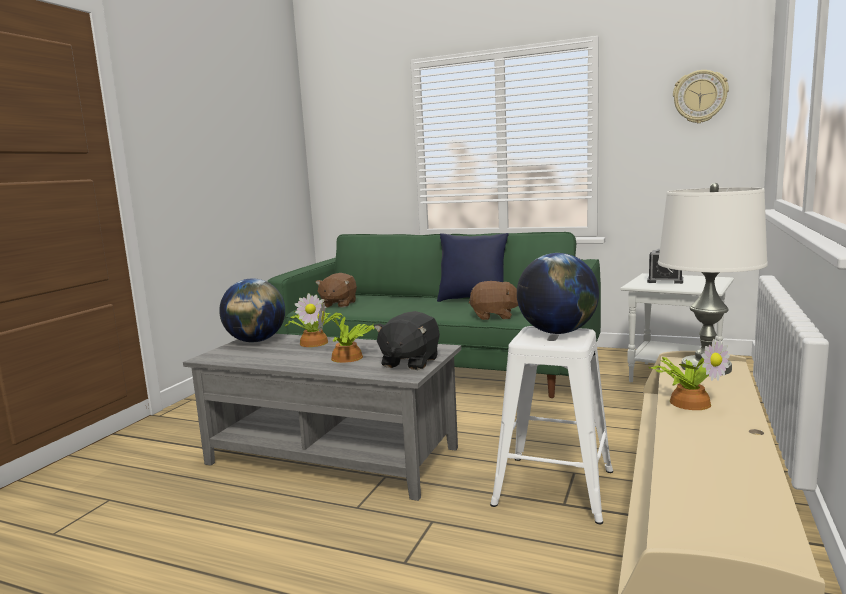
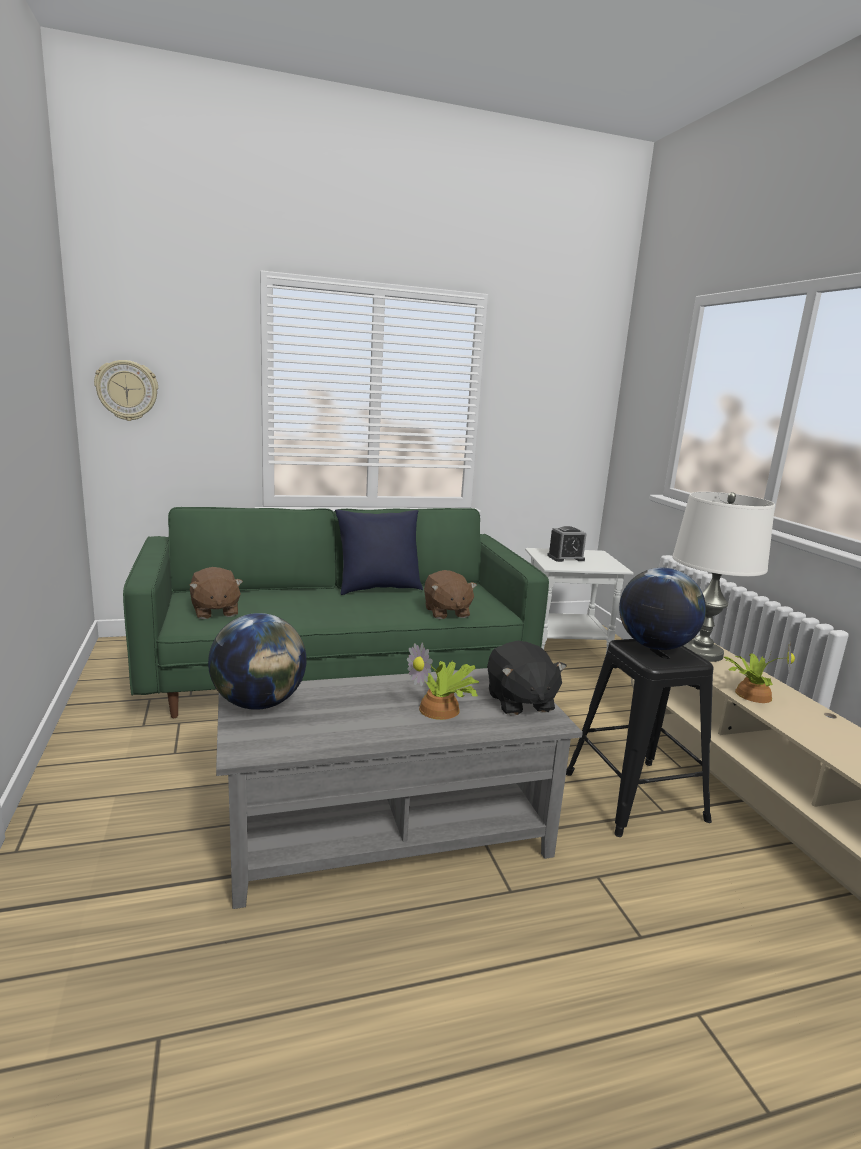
camera: 40 degrees left, 5 degrees up
potted plant [285,293,343,347] -> none
brown plush toy [469,281,518,320] -> brown plush toy turned 105 degrees clockwise [424,570,477,619]
white stool [490,326,613,524] -> black stool [566,639,713,837]
wall clock [673,70,729,123] -> wall clock moved to [94,360,158,421]

